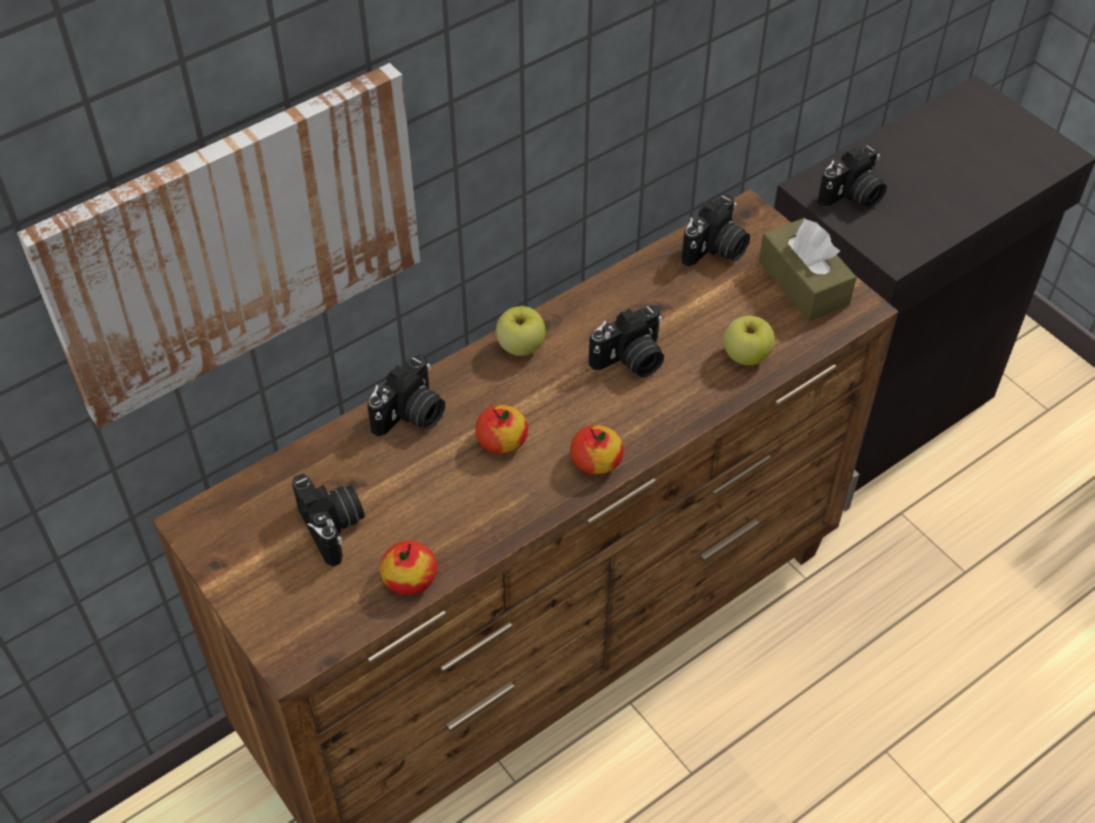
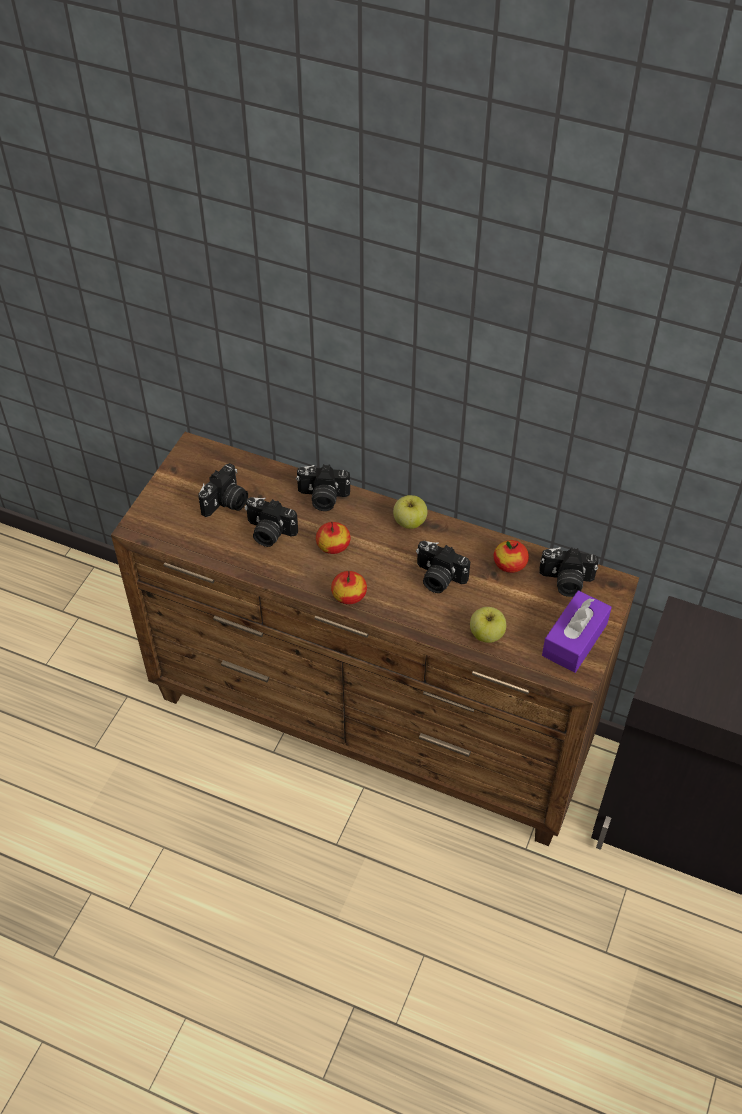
camera: 60 degrees right, 0 degrees up
picture [17,63,420,428] -> none
apple [380,541,437,595] -> apple moved to [494,540,529,573]
brown tissue box [759,218,856,321] -> purple tissue box [542,591,612,673]
camera [818,145,887,209] -> camera moved to [244,497,298,547]

